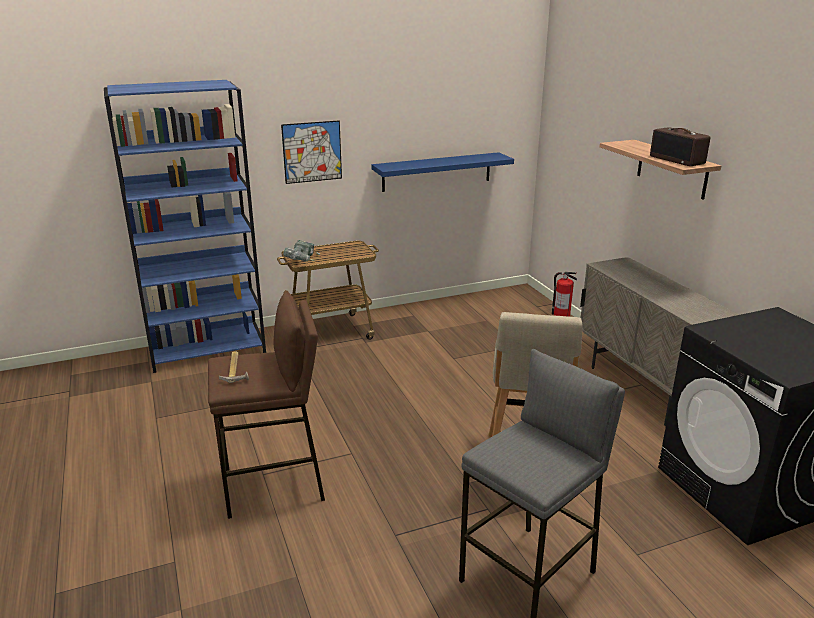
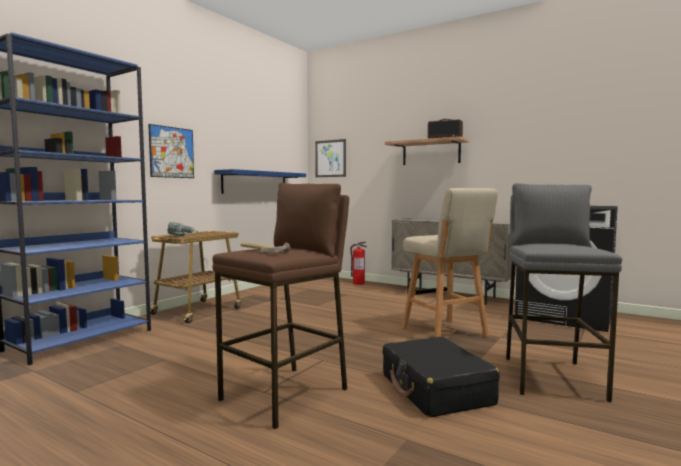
camera: 35 degrees left, 20 degrees down
none -> picture [315,139,346,177]
none -> black suitcase [382,337,500,418]

